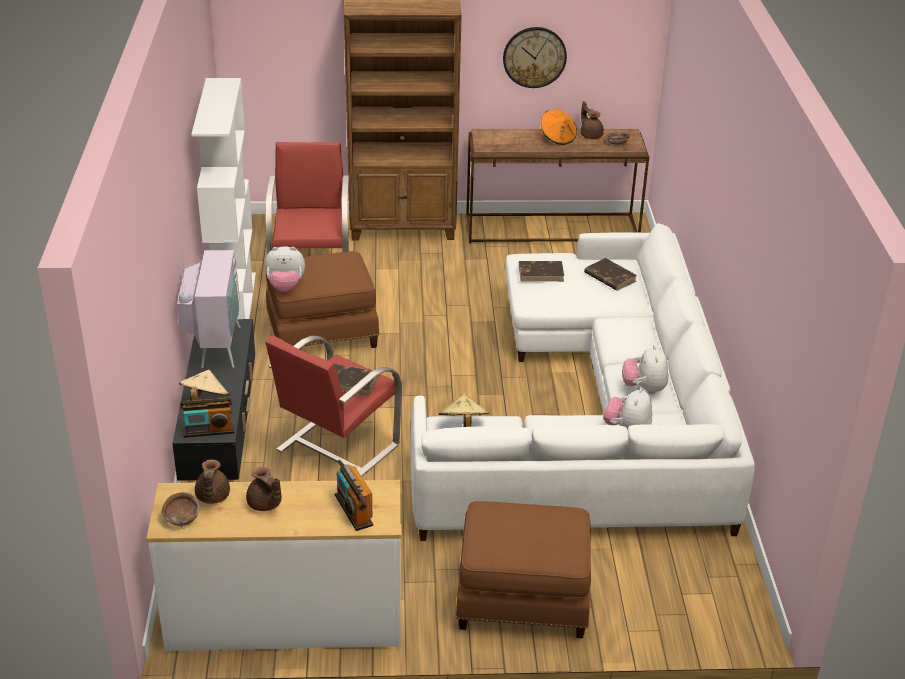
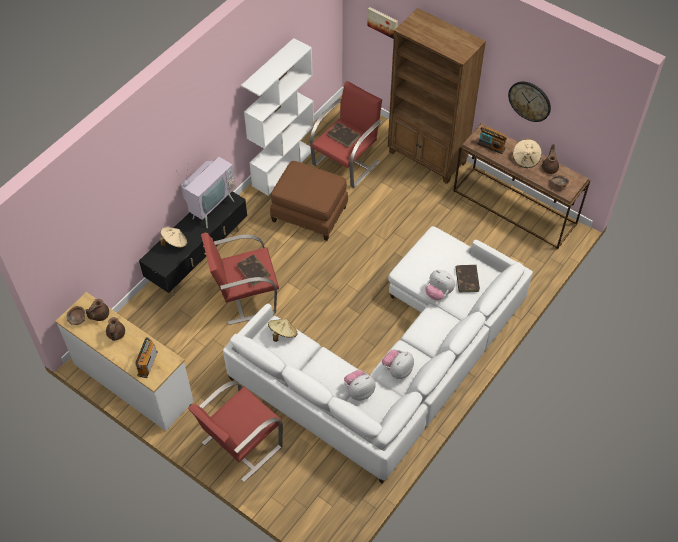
camera: 40 degrees right, 20 degrees up
radio [180,398,235,438] -> radio moved to [477,127,507,154]
plush toy [265,246,305,292] -> plush toy moved to [425,270,455,300]
brown ottoman [456,501,591,638] -> red armchair [188,381,283,482]
brown book [519,261,564,282] -> brown book moved to [327,122,360,148]
orange hat [541,109,577,145] -> beige hat [512,138,542,168]
none -> picture [367,7,398,39]

